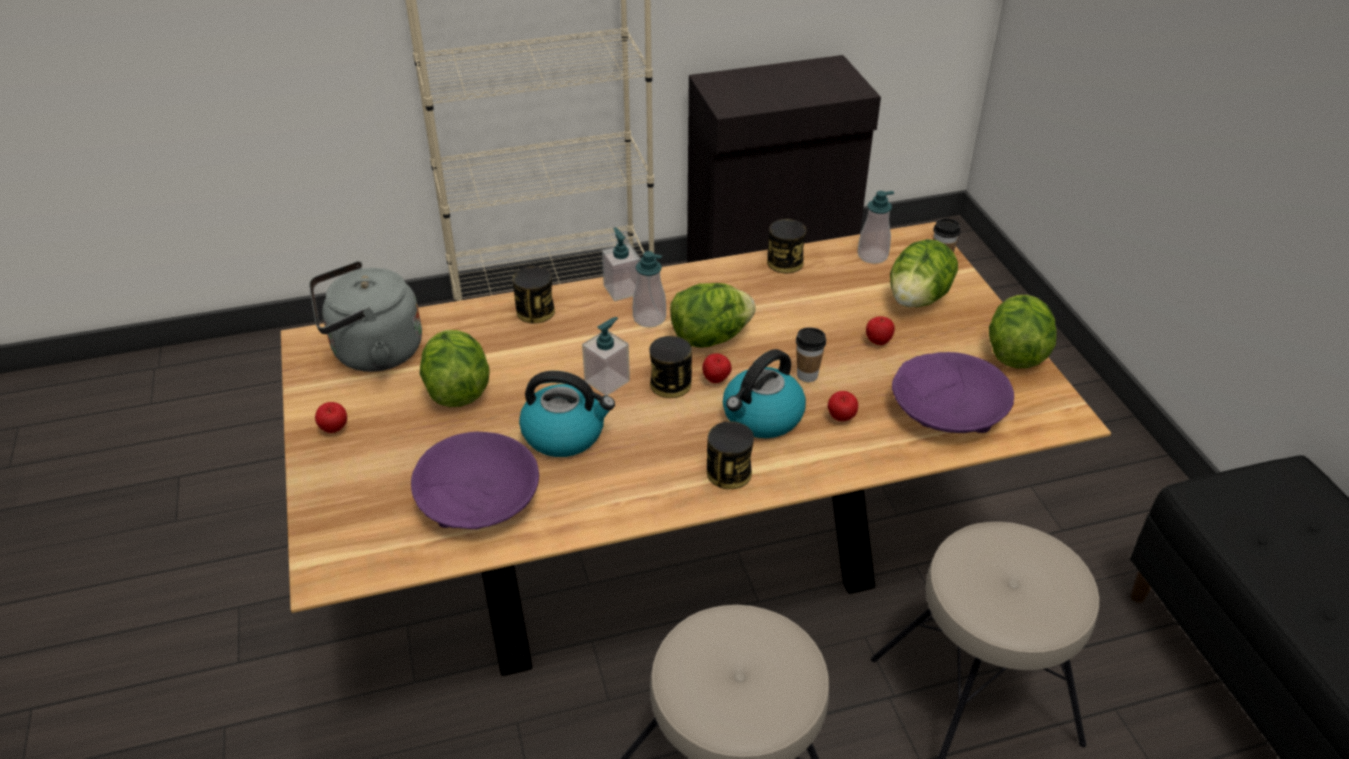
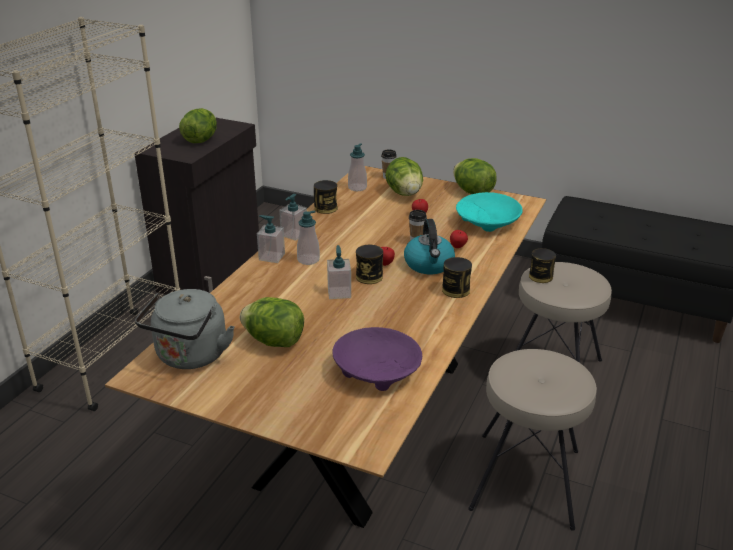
camera: 50 degrees left, 10 degrees down
apple [315,402,347,433] -> none
can [513,266,555,323] -> can moved to [529,248,556,283]
kettle [519,371,615,457] -> none
lettuce [670,283,756,348] -> lettuce moved to [179,108,217,143]
purple bowl [892,352,1014,433] -> turquoise bowl [456,192,523,232]
none -> soap dispenser [279,194,307,241]

